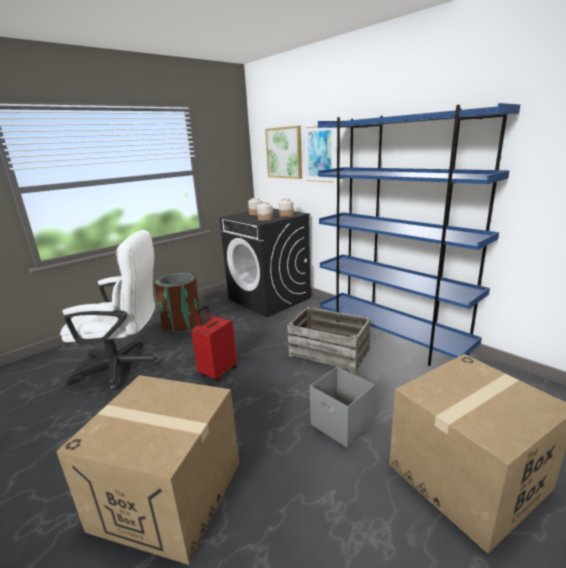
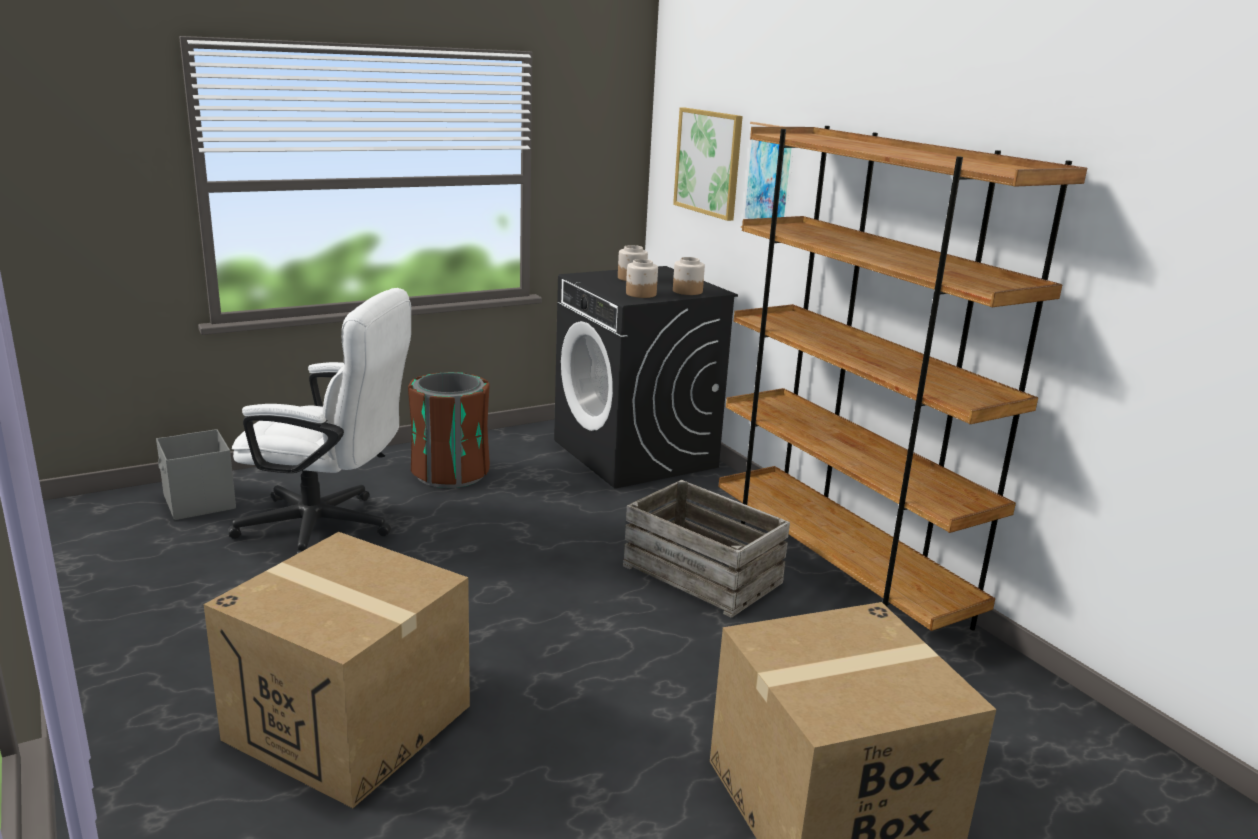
camera: 10 degrees right, 0 degrees up
red suitcase [191,306,237,382] -> none
grey storage box [310,367,375,448] -> grey storage box moved to [156,429,236,520]
blue bookcase [318,103,521,366] -> brown bookcase [719,126,1087,631]

